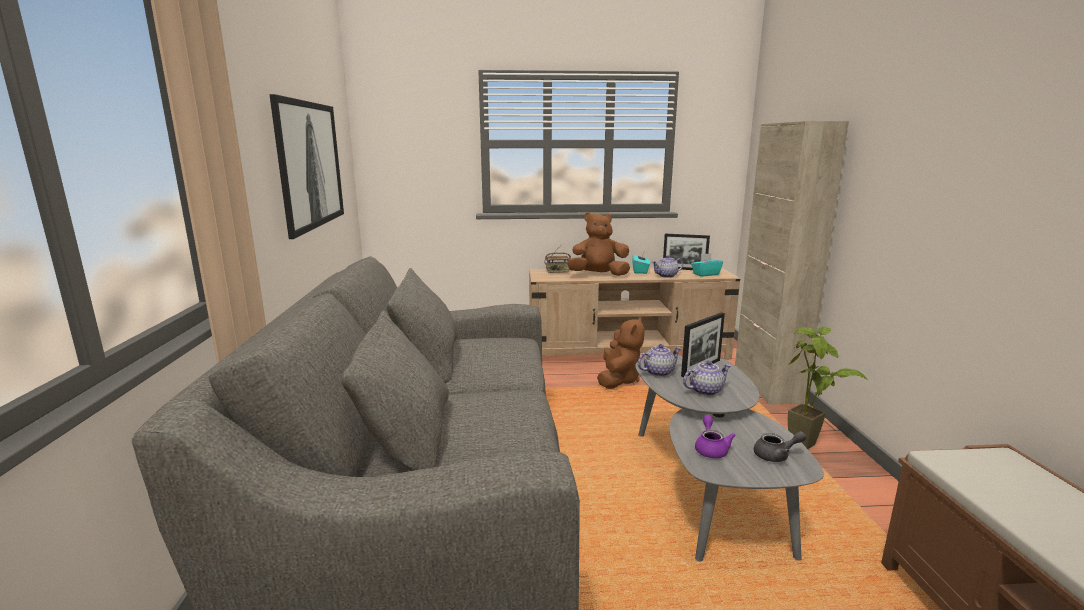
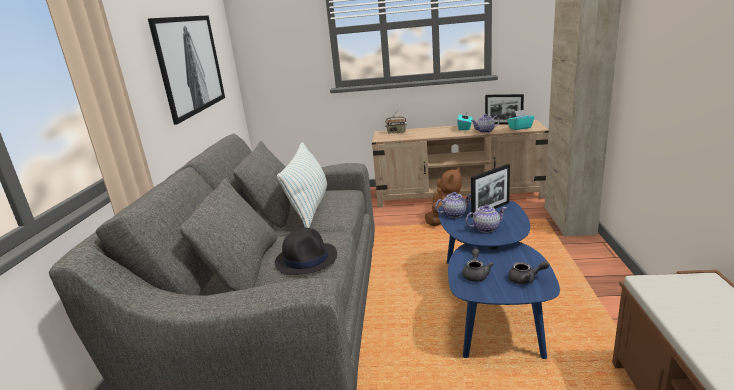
camera: 10 degrees right, 5 degrees up
brown plush toy [567,212,630,276] -> none
grey coffee table [635,356,824,562] -> blue coffee table [438,200,560,359]
purple teapot [695,415,736,458] -> grey teapot [462,248,494,282]
potted plant [788,327,869,449] -> none
none -> black hat [275,228,337,275]
none -> pillow [277,142,327,228]

